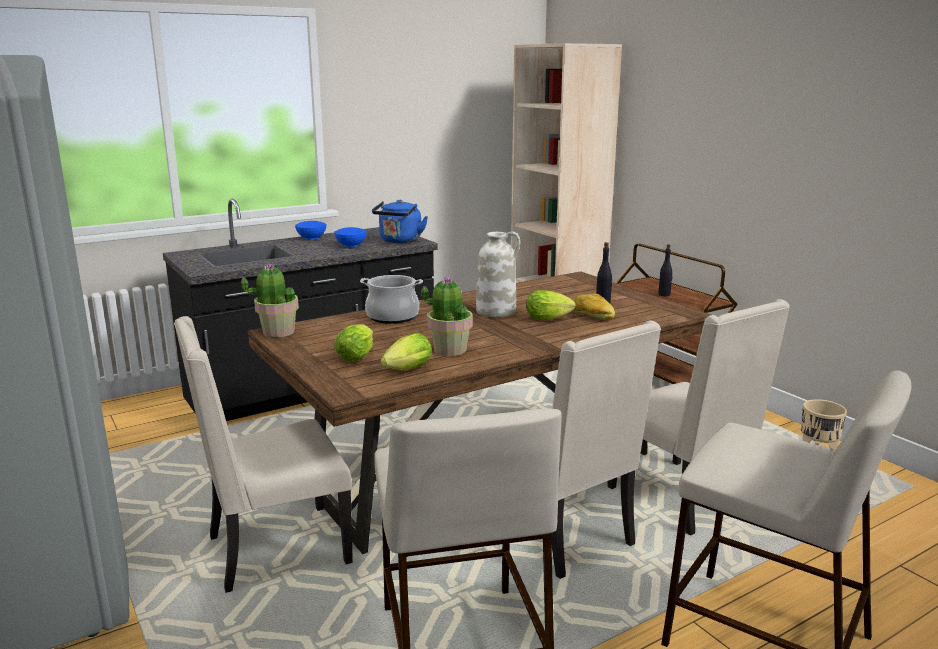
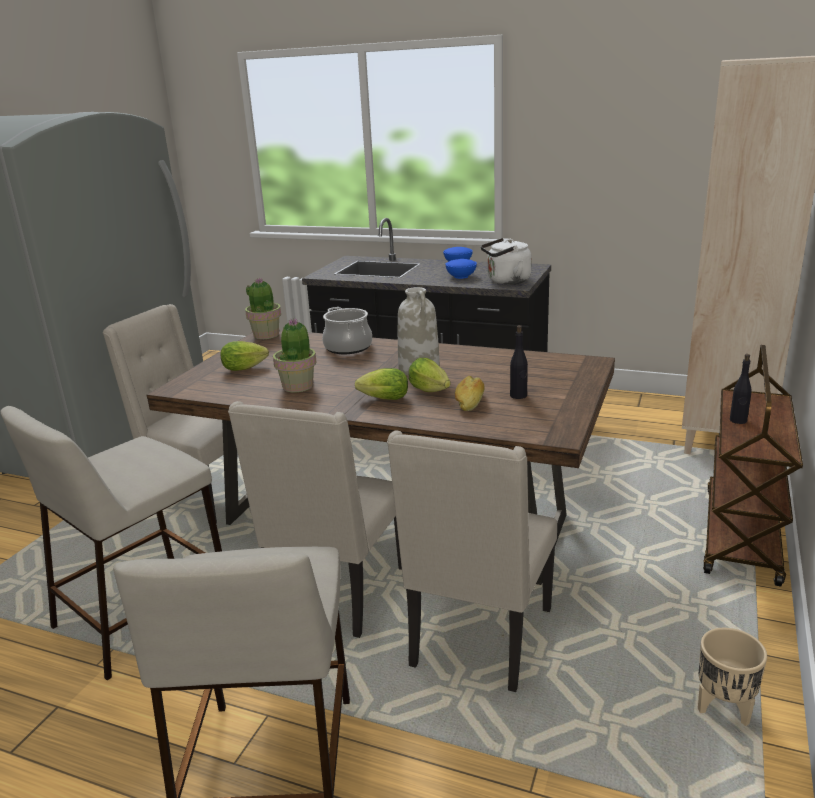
camera: 55 degrees right, 5 degrees up
blue kettle [372,200,428,243] -> white kettle [481,238,532,285]
lettuce [381,333,432,370] -> lettuce moved to [355,368,408,400]

